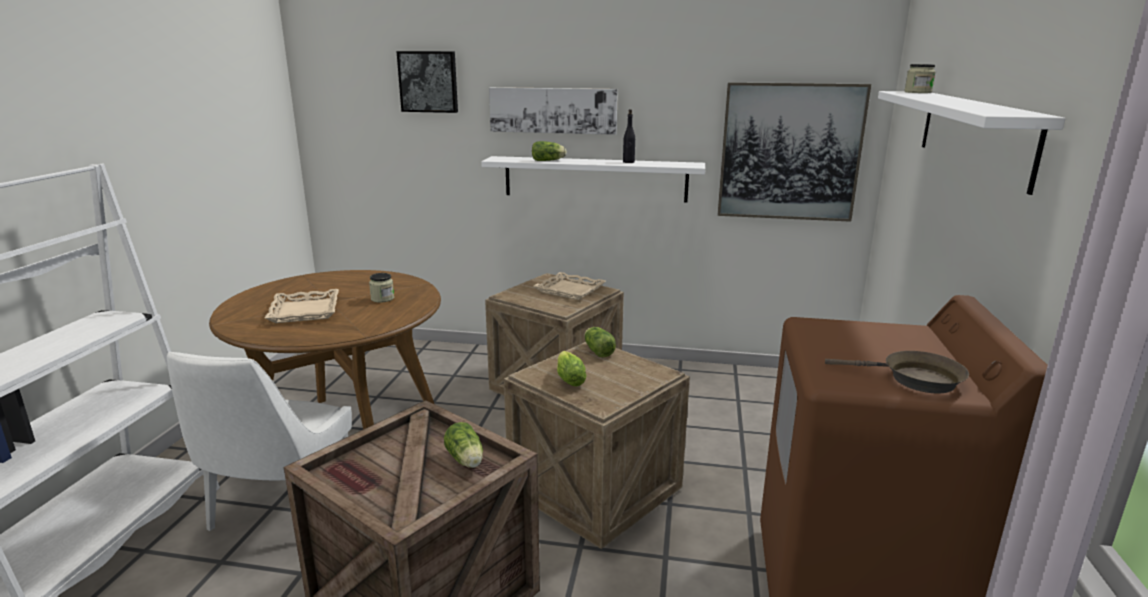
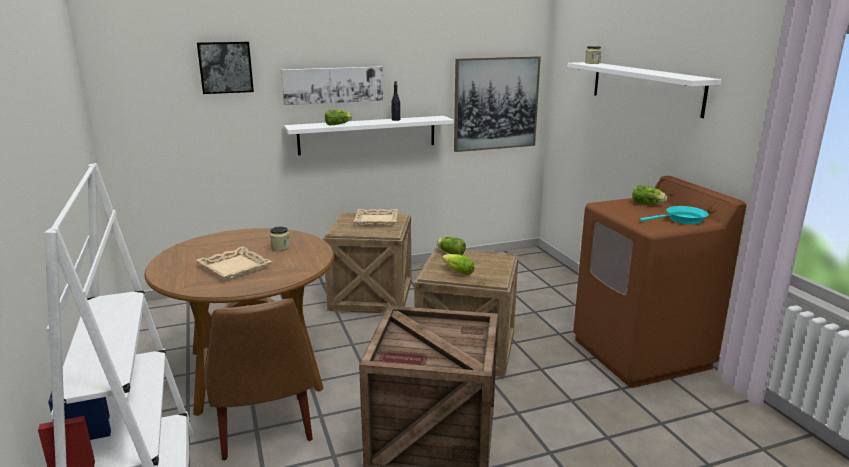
camera: 30 degrees left, 0 degrees up
white chair [167,352,352,531] -> brown chair [203,298,314,460]
lettuce [444,422,483,468] -> lettuce moved to [632,185,667,205]
brown frying pan [825,351,969,393] -> turquoise frying pan [640,206,709,224]

